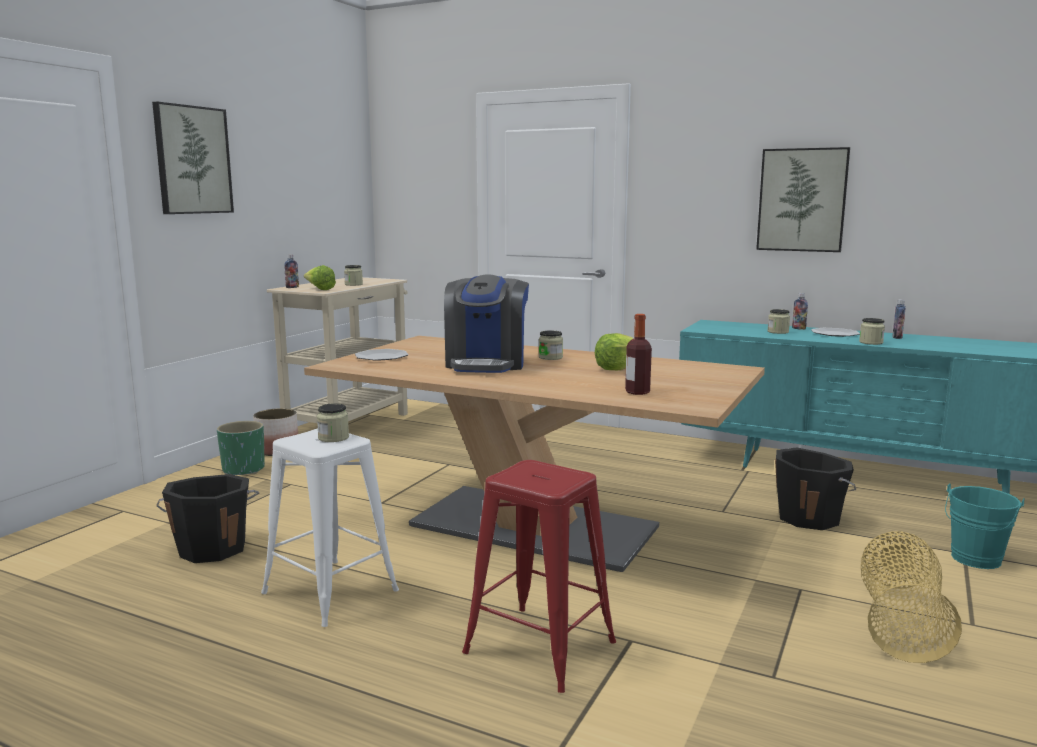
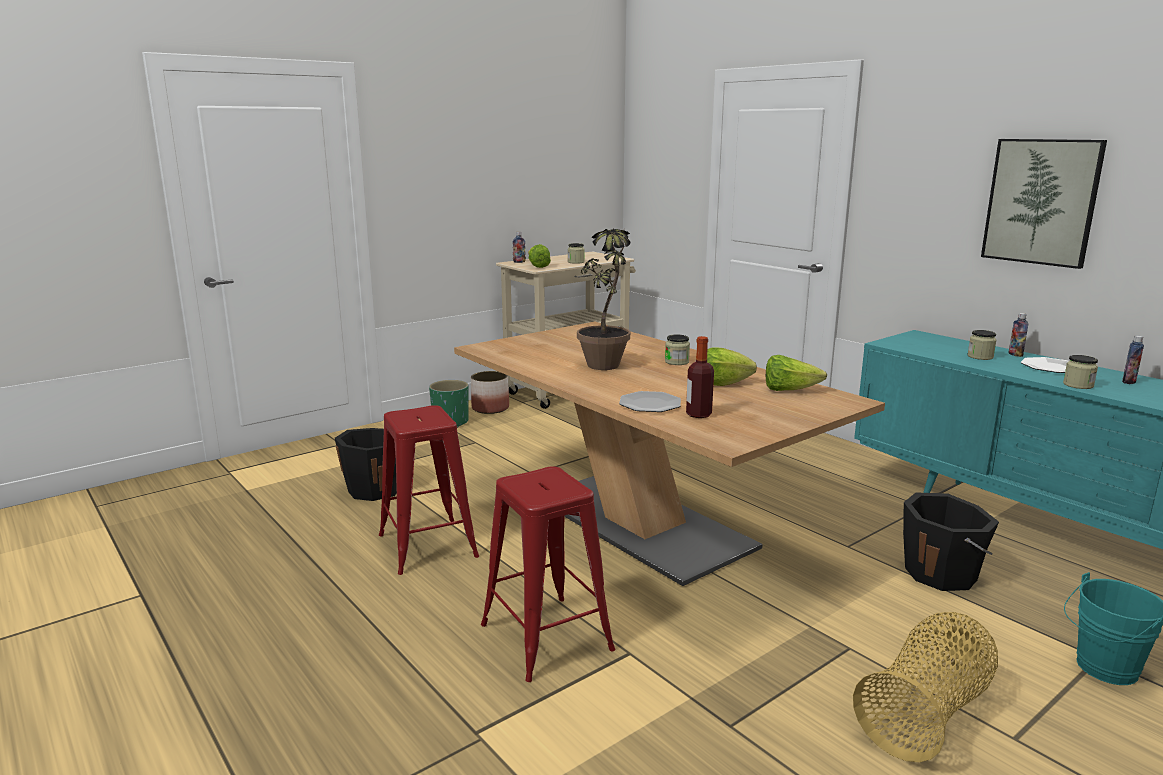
camera: 25 degrees right, 5 degrees up
picture [152,102,234,214] -> none
white stool [261,428,399,627] -> red stool [379,405,479,575]
jar [317,403,349,442] -> none
plate [355,349,409,361] -> plate moved to [619,391,681,412]
coffee machine [444,275,529,373] -> potted plant [577,229,631,370]
none -> lettuce [766,355,827,391]

